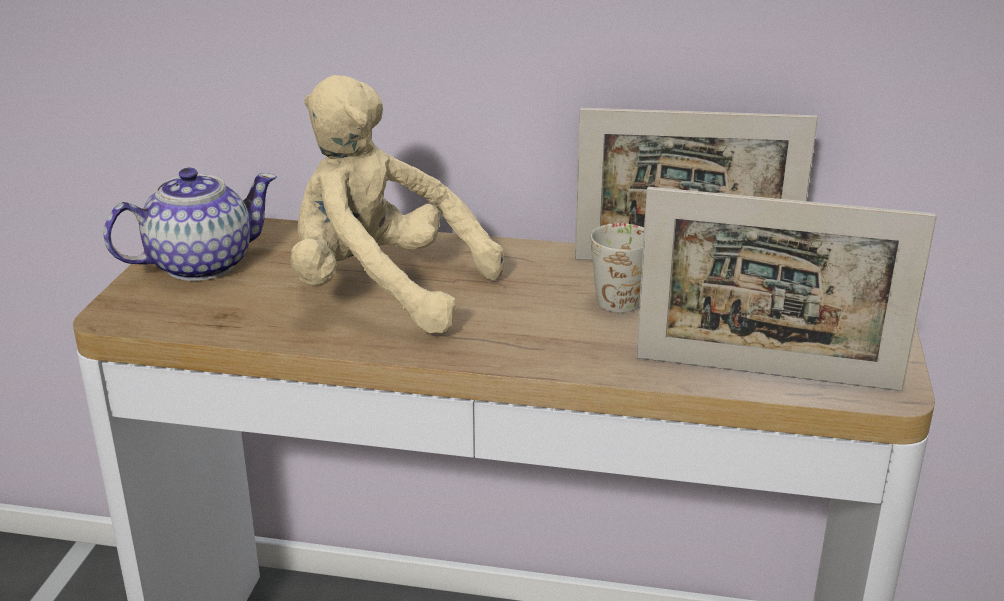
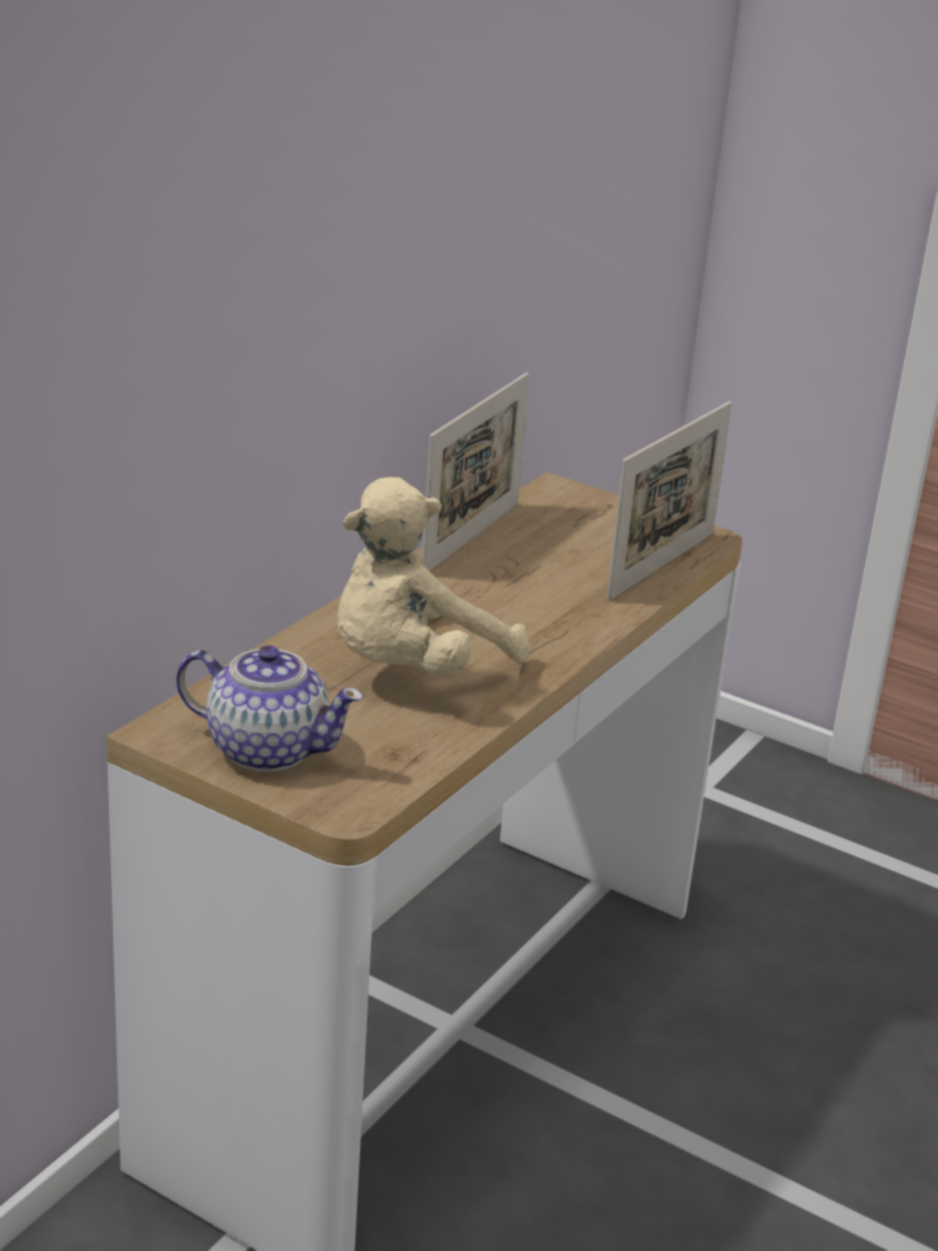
camera: 70 degrees left, 0 degrees up
teapot [103,167,277,281] -> teapot turned 120 degrees clockwise [176,645,364,772]
white mug [591,223,644,313] -> none

